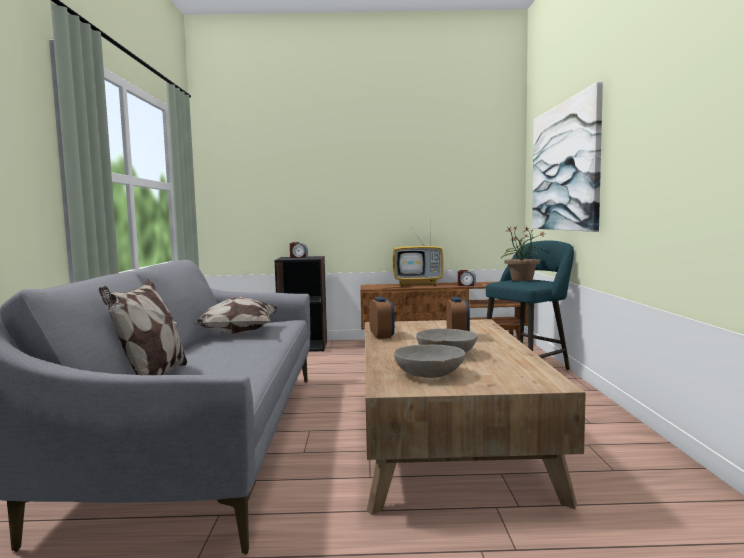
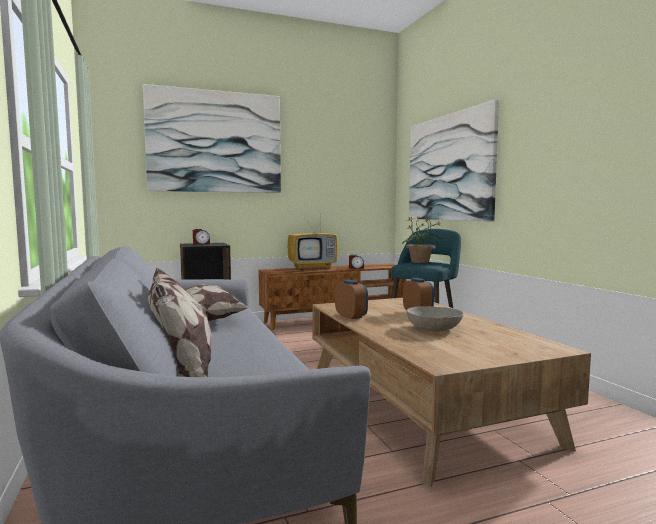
camera: 20 degrees left, 0 degrees up
grey bowl [394,344,465,378] -> none
none -> picture [143,84,281,193]

